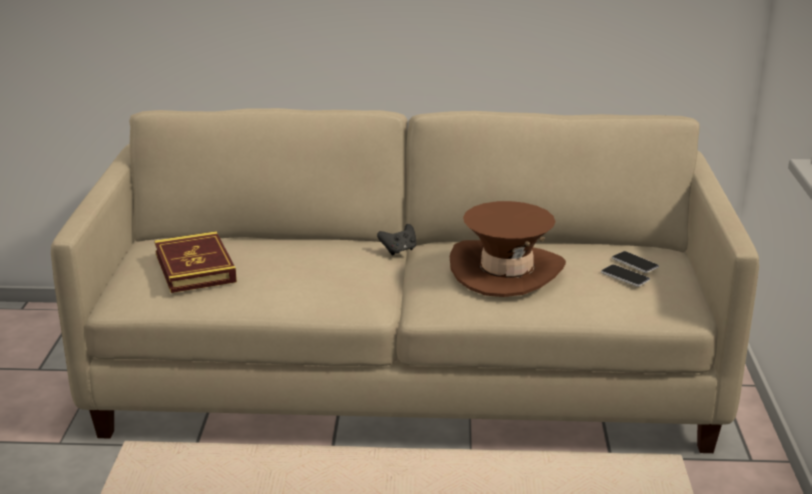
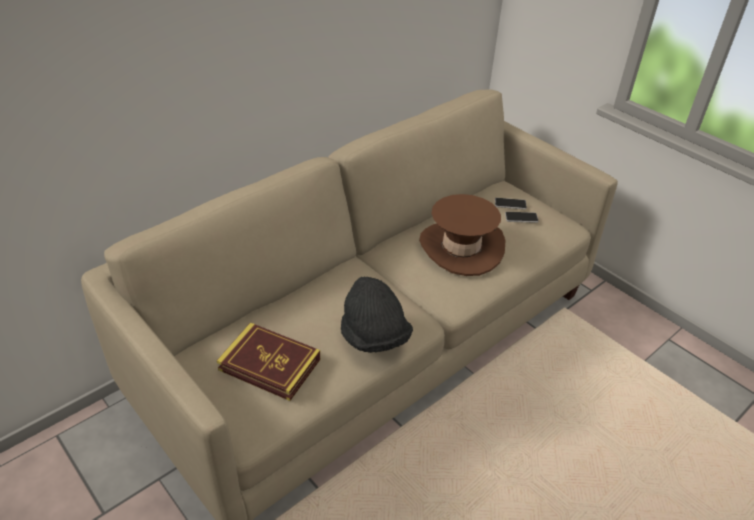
camera: 45 degrees left, 15 degrees up
black game controller [377,224,416,255] -> none
none -> black hat [341,276,413,353]

